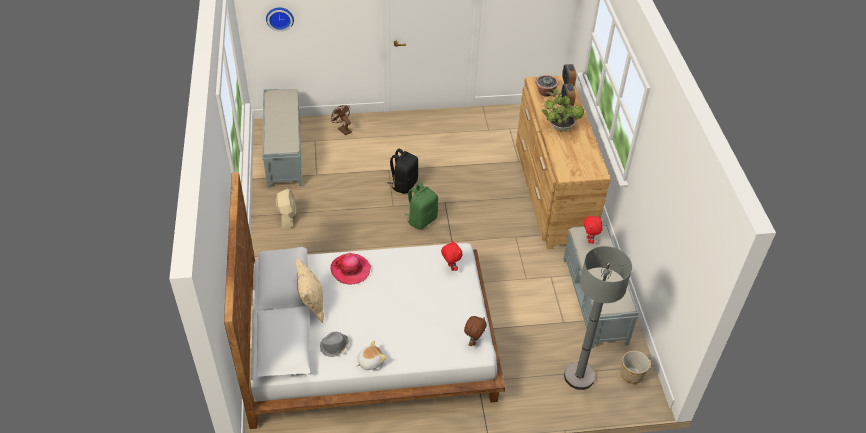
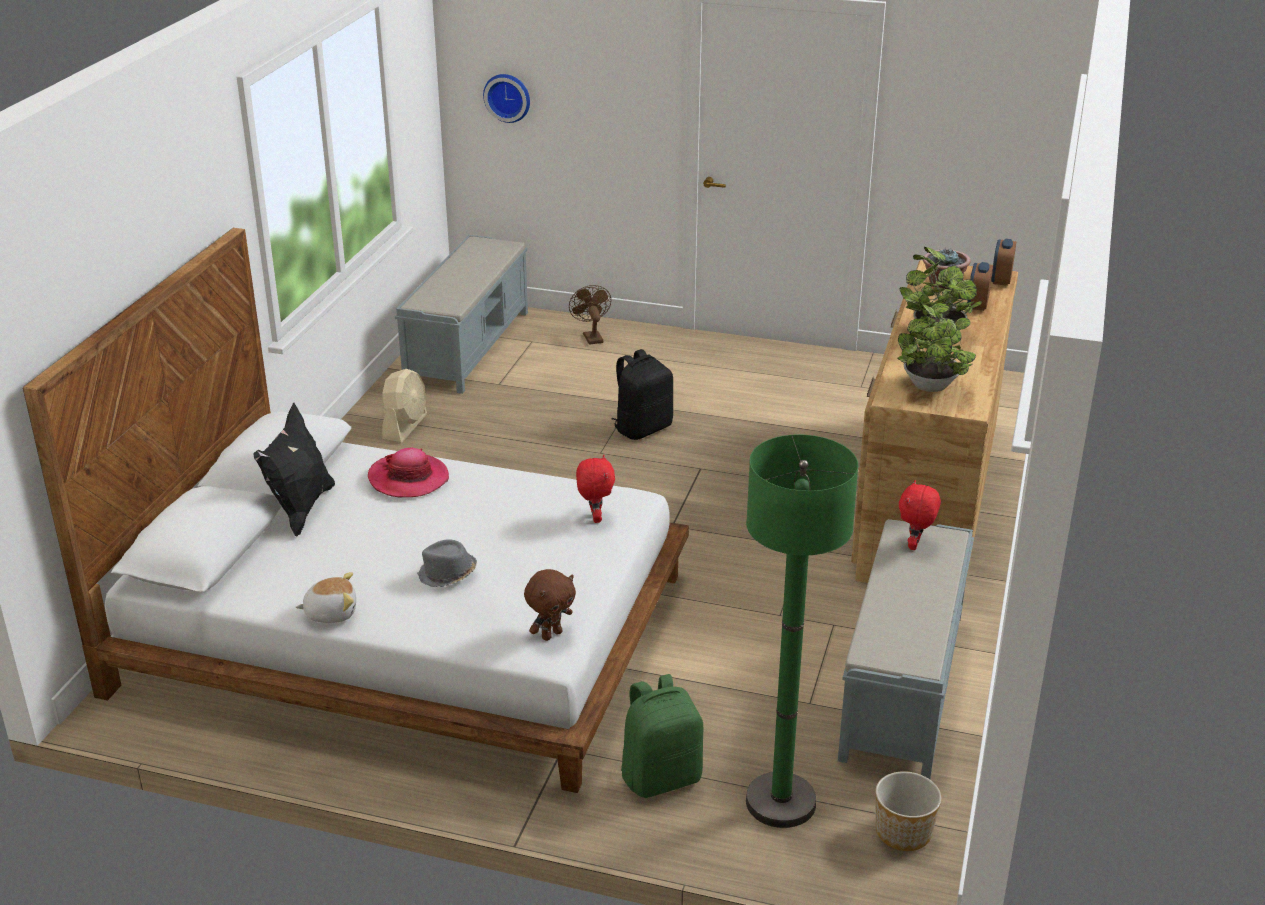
camera: 25 degrees right, 15 degrees down
beige pillow [296,257,324,323] -> black pillow [253,403,335,537]
grey hat [320,332,349,357] -> grey hat moved to [417,539,477,587]
green backpack [405,182,438,229] -> green backpack moved to [621,674,703,798]
grey floor lamp [564,246,632,390] -> green floor lamp [746,435,858,828]
none -> potted plant [897,303,976,392]

